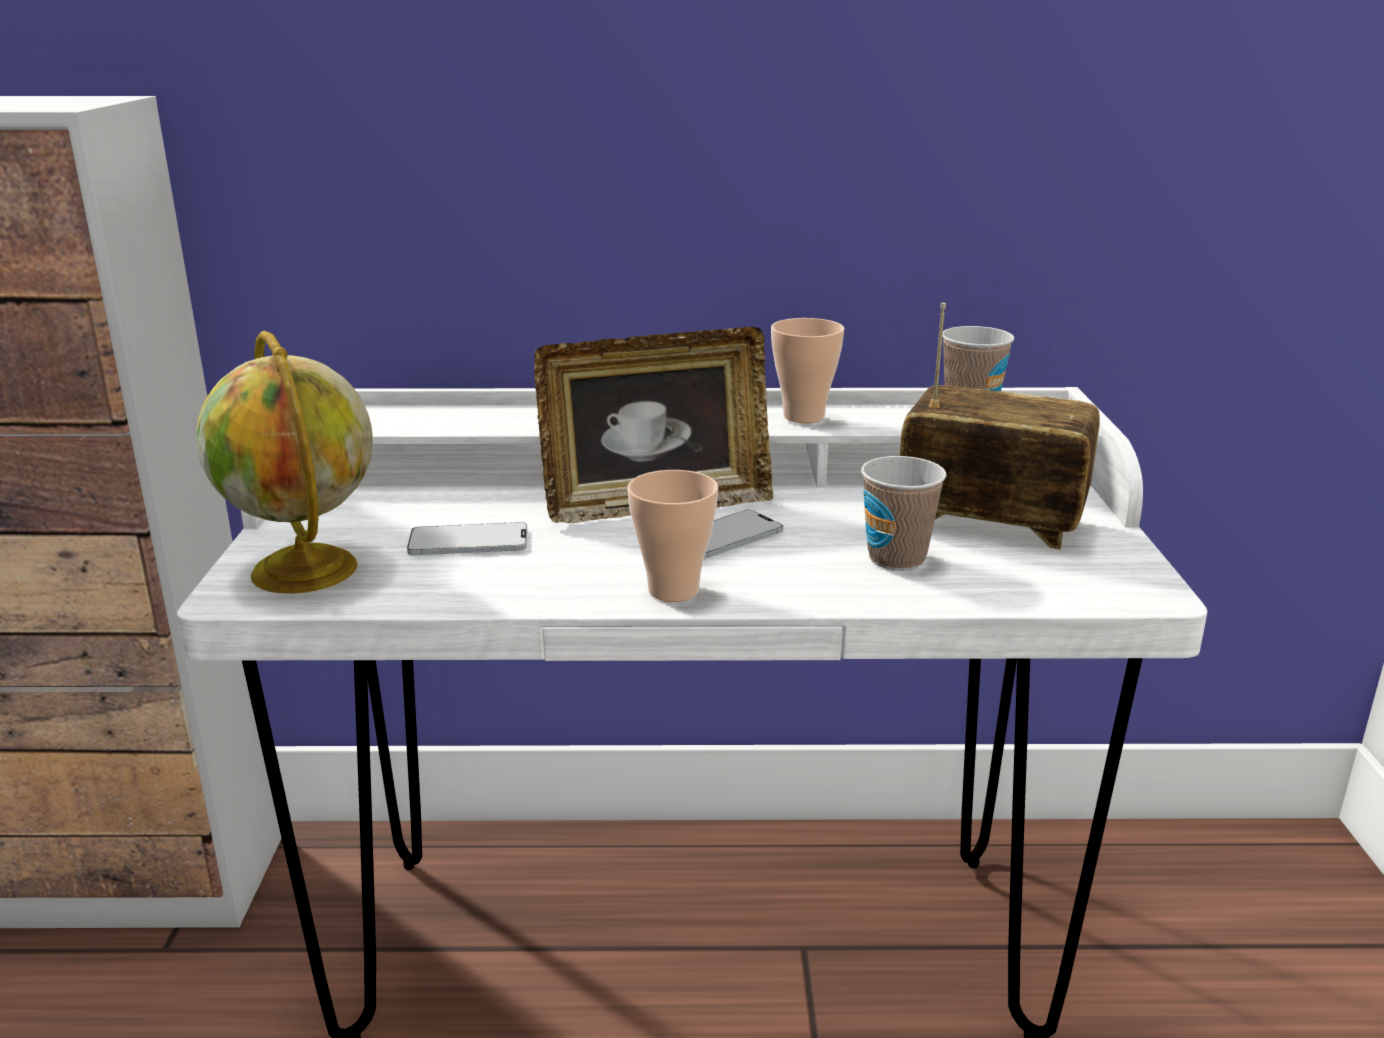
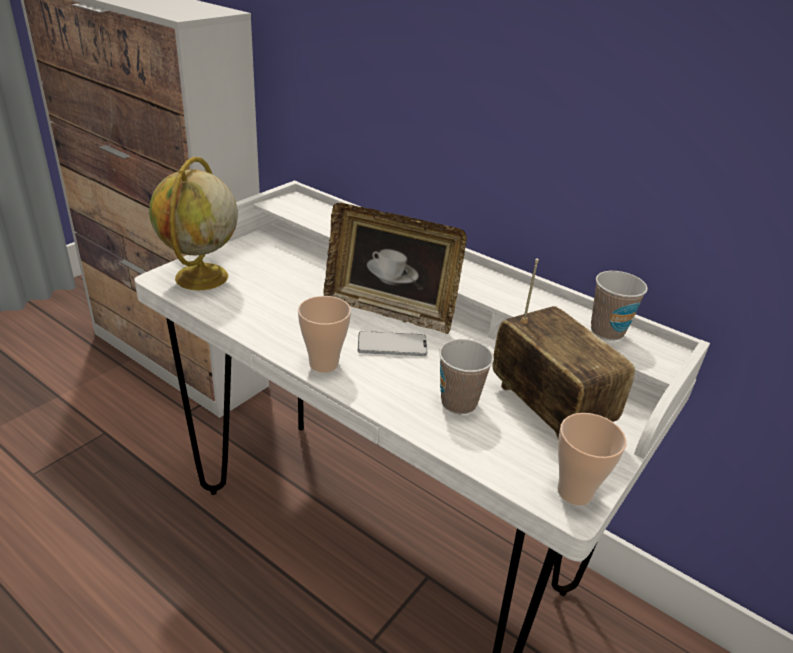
camera: 35 degrees right, 10 degrees up
phone [407,522,527,555] -> none
cup [771,318,844,423] -> cup moved to [558,413,627,506]

